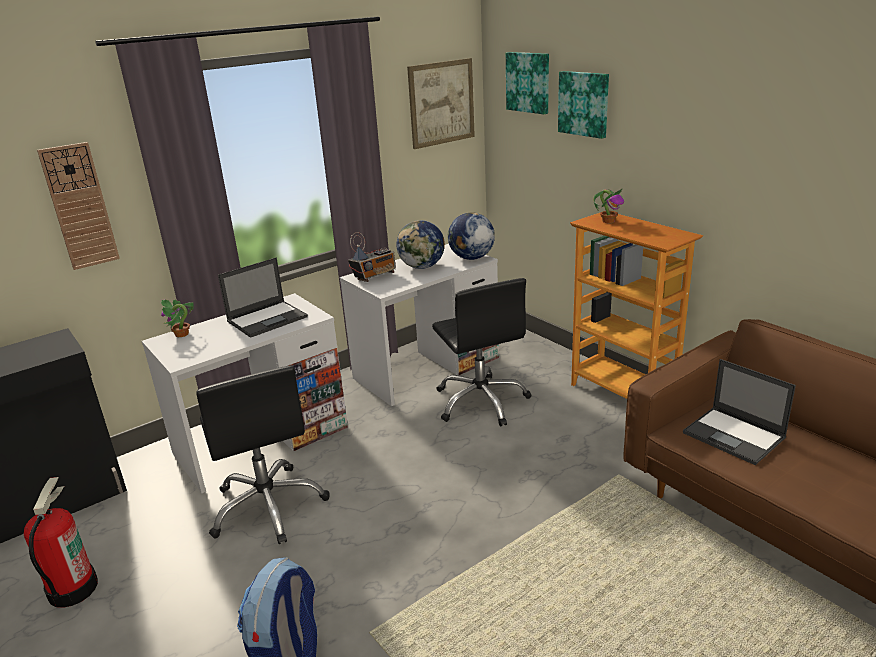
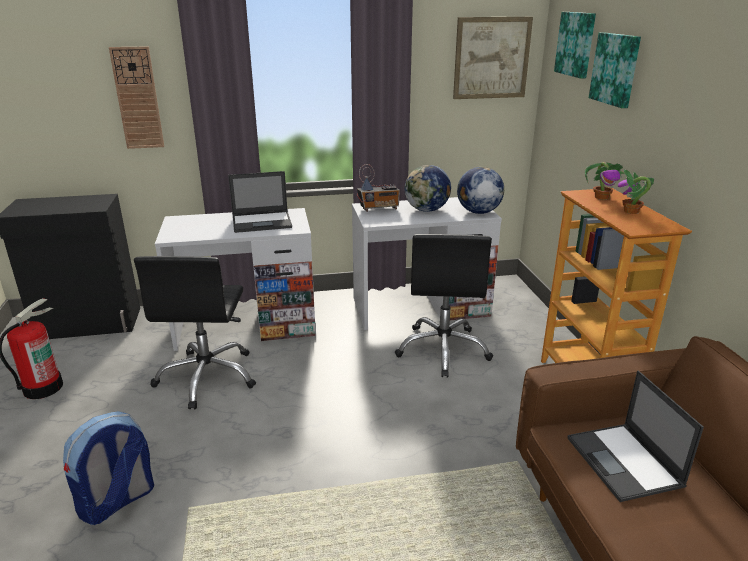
camera: 25 degrees right, 0 degrees up
potted plant [160,299,194,337] -> potted plant moved to [618,169,654,214]

